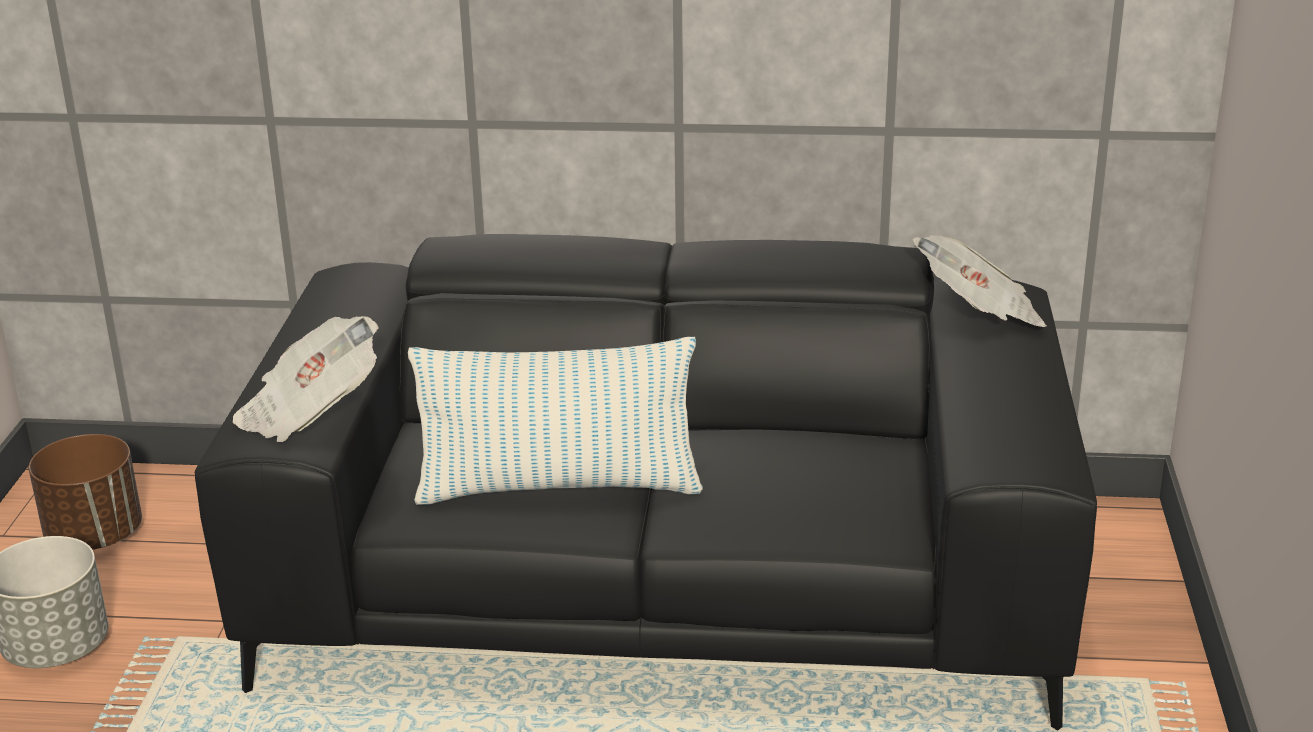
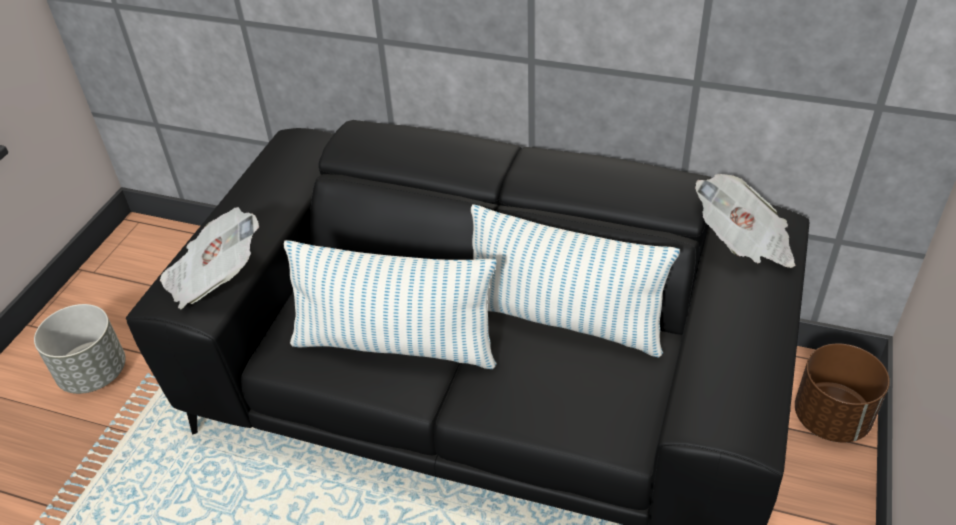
camera: 15 degrees right, 15 degrees up
brown planter [29,434,142,550] -> brown planter moved to [795,344,890,443]
none -> pillow [471,204,680,358]

